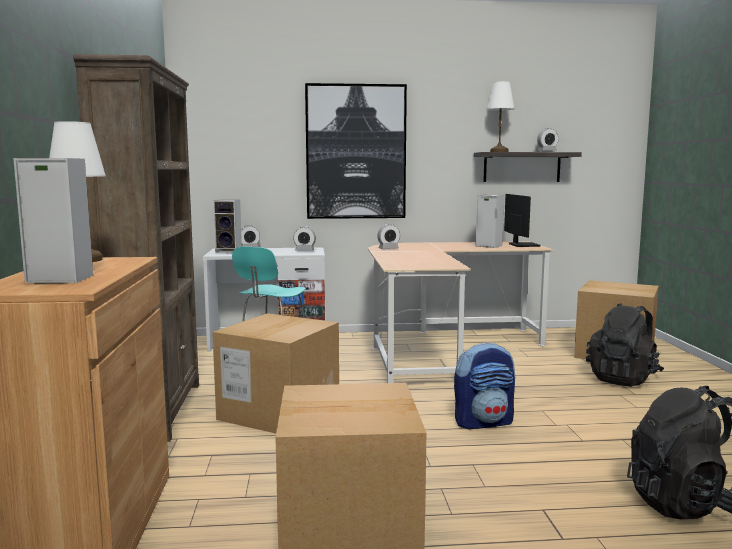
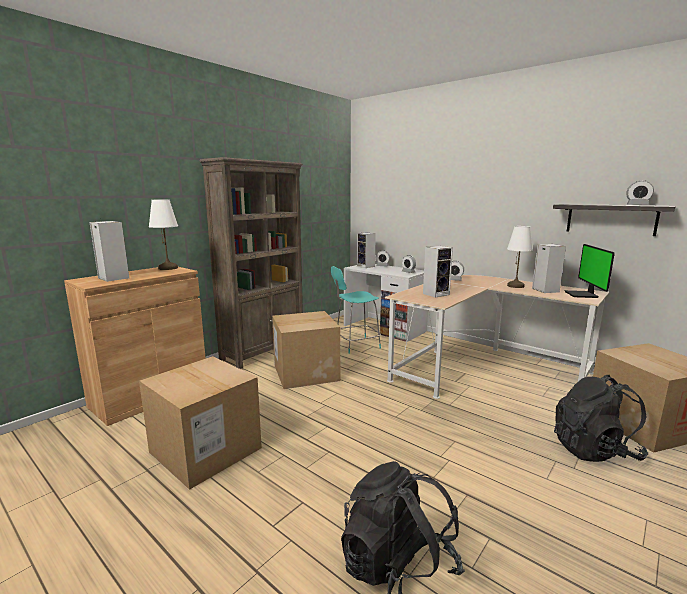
camera: 45 degrees right, 5 degrees up
picture [305,83,407,219] -> none
backpack [454,343,515,429] -> none
white table lamp [487,81,515,152] -> white table lamp moved to [507,226,533,288]
monitor [504,194,541,247] -> monitor turned 150 degrees clockwise [565,244,615,298]
none -> speaker [423,246,453,298]

